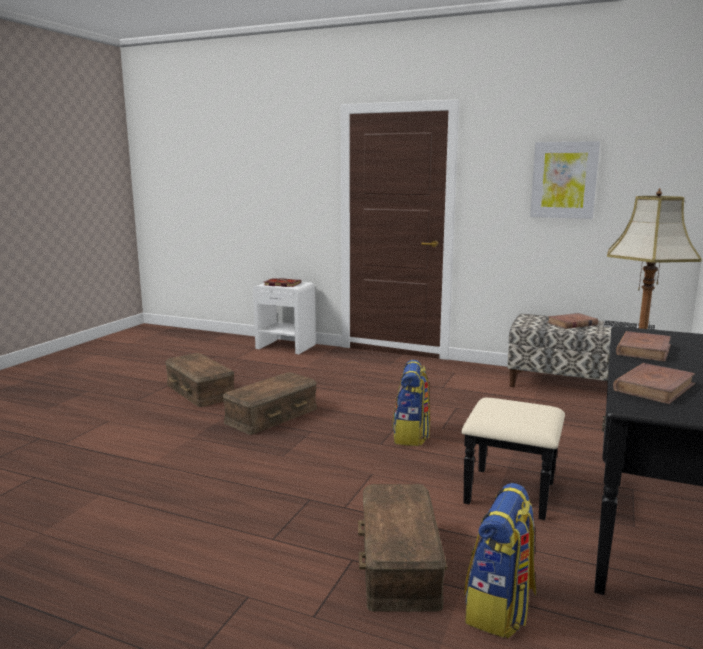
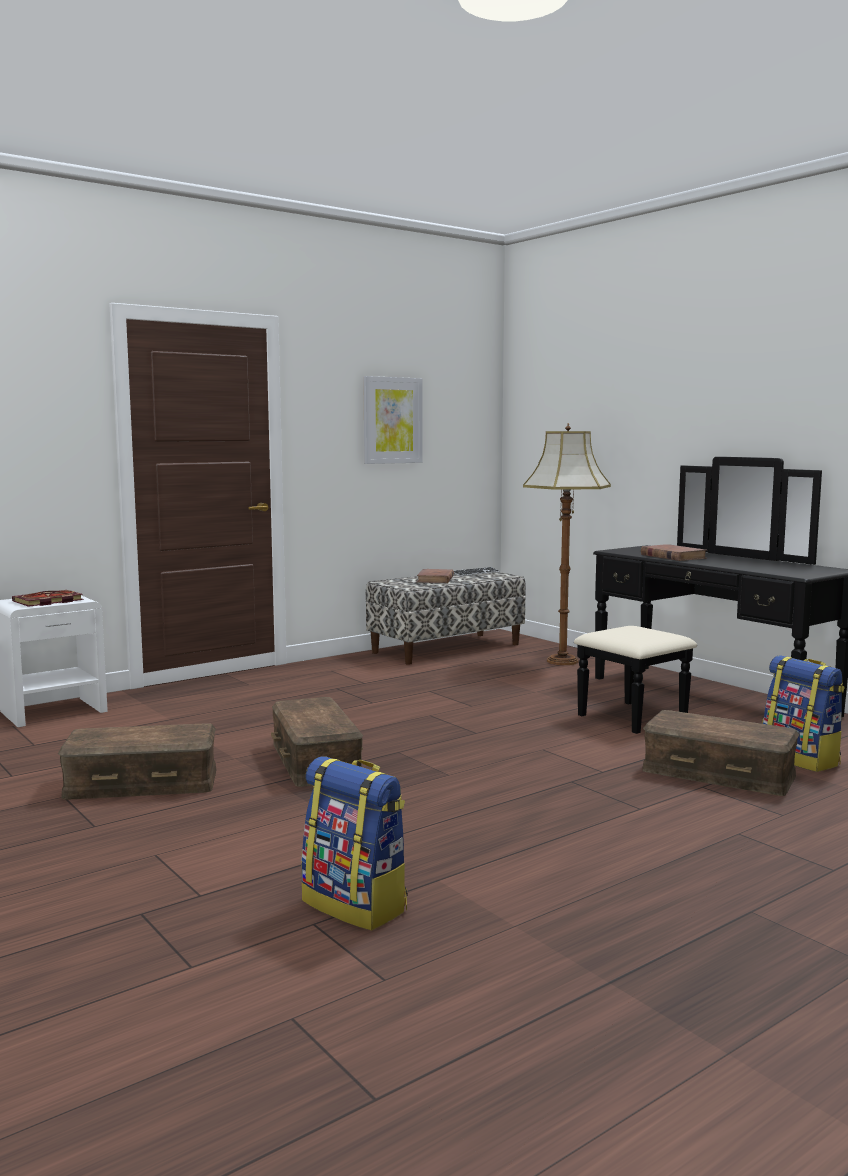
camera: 60 degrees left, 5 degrees down
backpack [392,360,430,446] -> backpack moved to [301,756,408,931]
brown book [613,363,695,404] -> none

